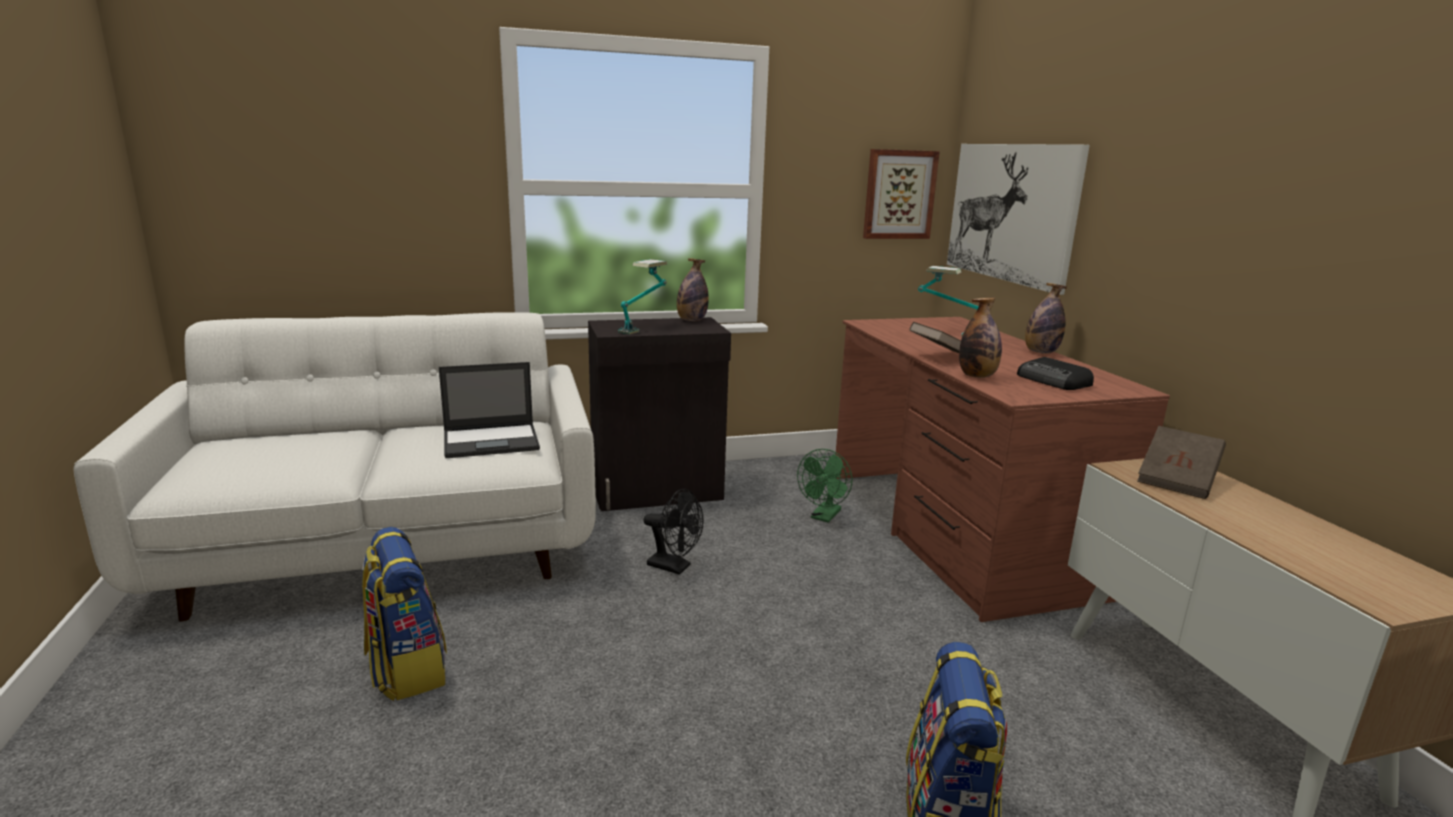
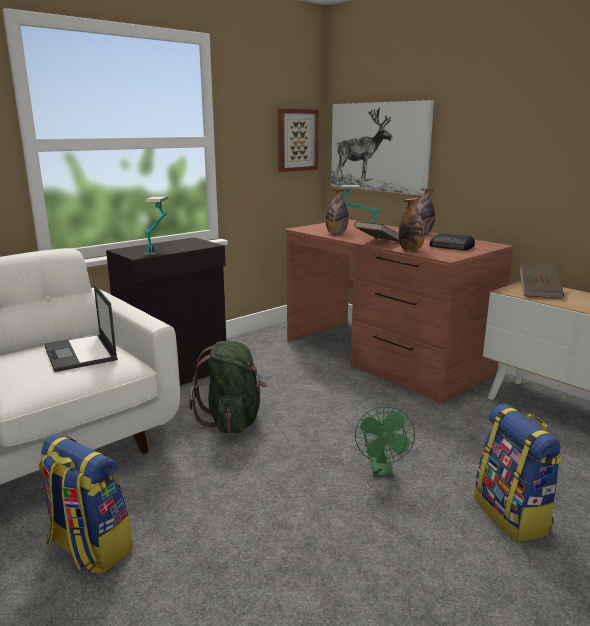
camera: 25 degrees left, 0 degrees up
laptop [439,362,540,458] -> laptop turned 105 degrees clockwise [44,284,118,372]
black fan [643,489,704,575] -> green backpack [189,341,267,434]
bottle [677,258,709,321] -> bottle moved to [326,189,348,234]
green fan [797,449,853,523] -> green fan moved to [355,406,415,477]

